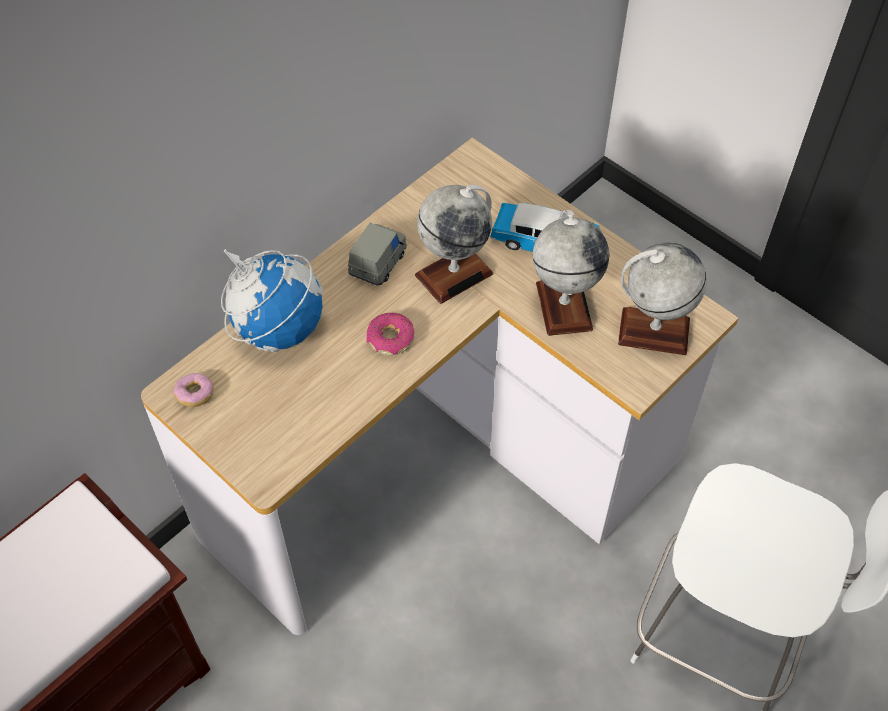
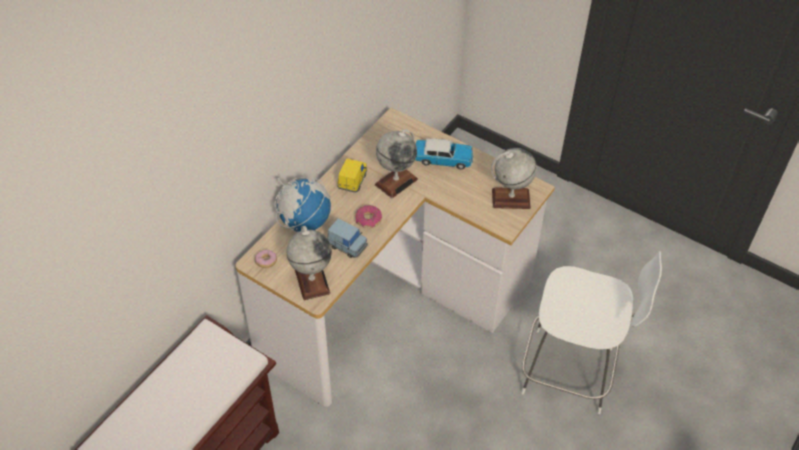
camera: 10 degrees left, 5 degrees down
grey toy car [348,223,407,286] -> yellow toy car [337,158,367,193]
globe [533,210,609,336] -> globe moved to [287,226,332,300]
none -> blue toy car [327,219,368,258]

